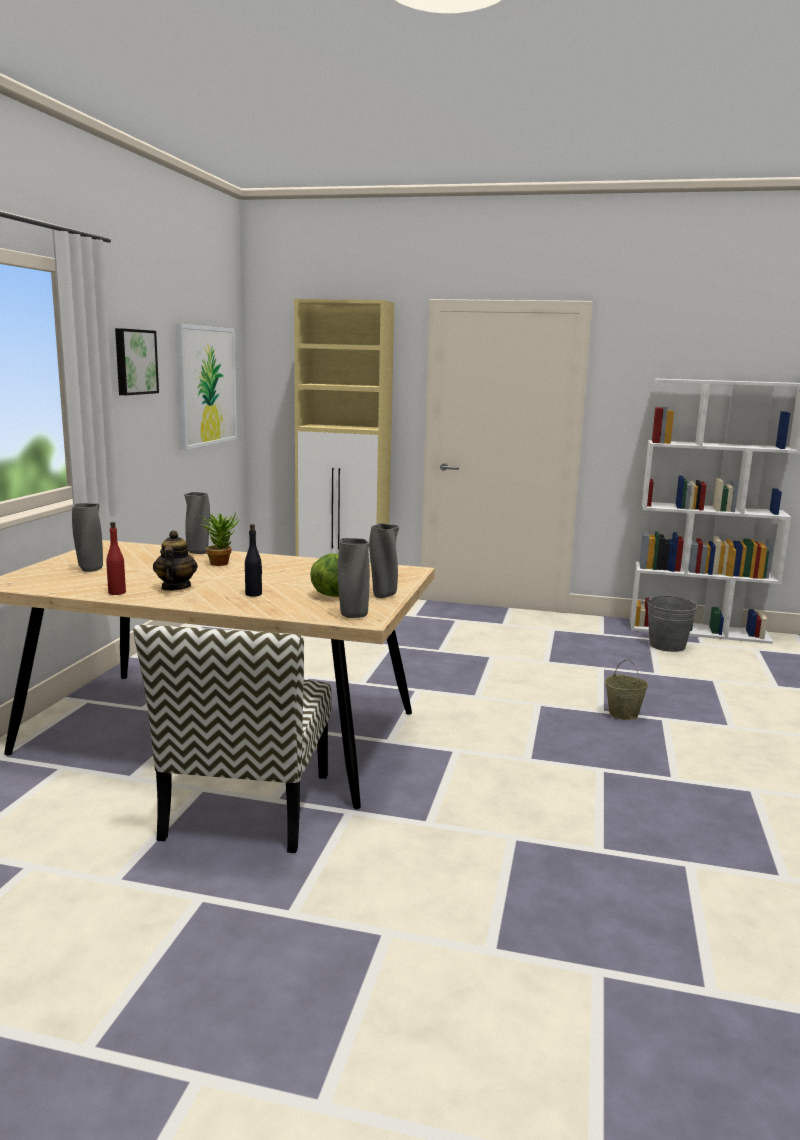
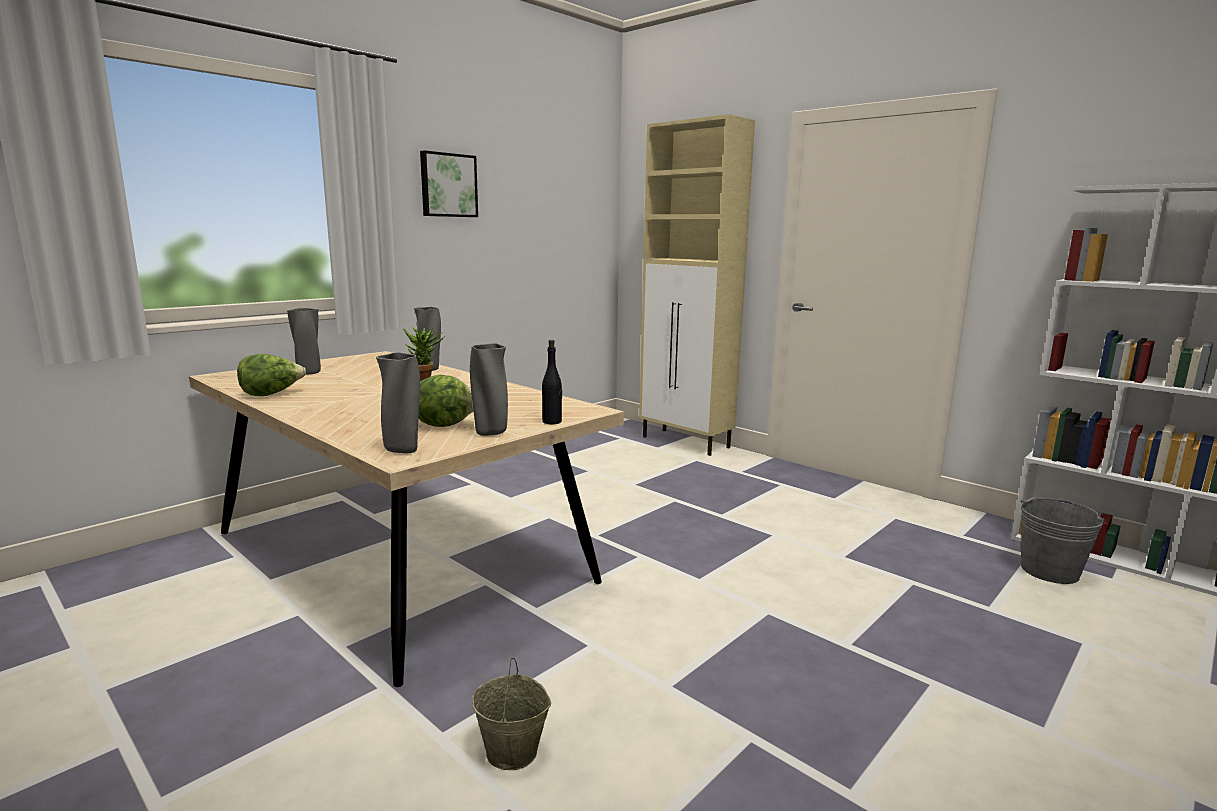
camera: 30 degrees right, 0 degrees up
red bottle [106,522,126,595] -> lettuce [237,354,306,396]
chair [133,625,331,853] -> none
teapot [153,530,198,591] -> none
picture [176,324,237,450] -> none
black bottle [245,524,262,597] -> black bottle moved to [542,340,562,424]
beige bucket [605,659,648,720] -> beige bucket moved to [472,658,551,770]

